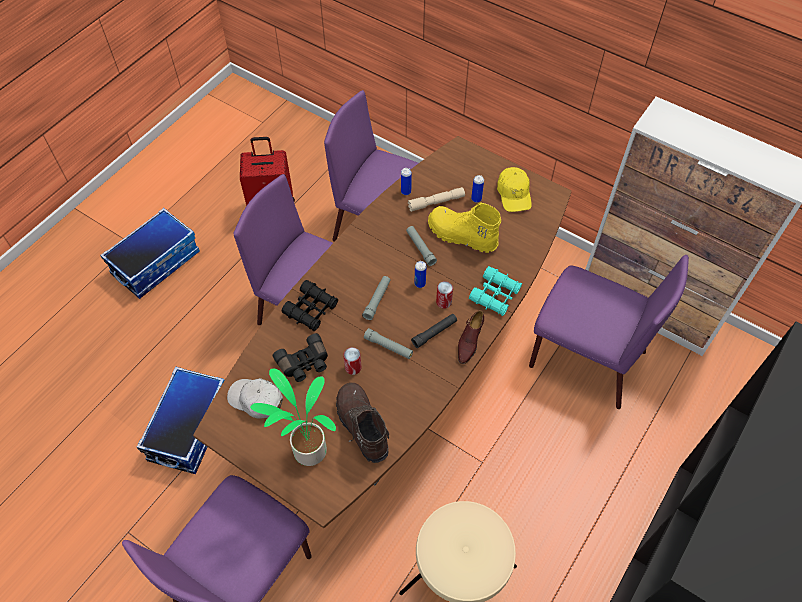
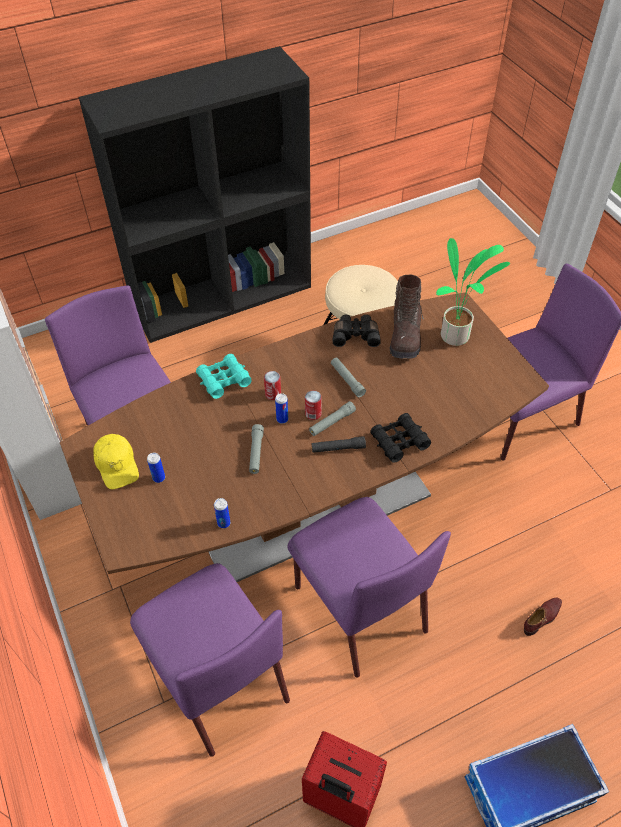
camera: 150 degrees left, 5 degrees down
storage box [137,366,224,474] -> none
white cap [227,378,283,419] -> none
black binoculars [273,333,328,382] -> black binoculars moved to [333,315,381,347]
can [343,347,362,375] -> can moved to [305,390,322,420]
beige flashlight [408,187,465,212] -> none
black flashlight [411,314,457,348] -> black flashlight moved to [312,436,366,453]
yellow boot [428,202,501,253] -> none
brown shoe [458,310,484,364] -> brown shoe moved to [524,598,562,636]
yellow cap [497,167,532,212] -> yellow cap turned 135 degrees clockwise [93,434,139,489]

